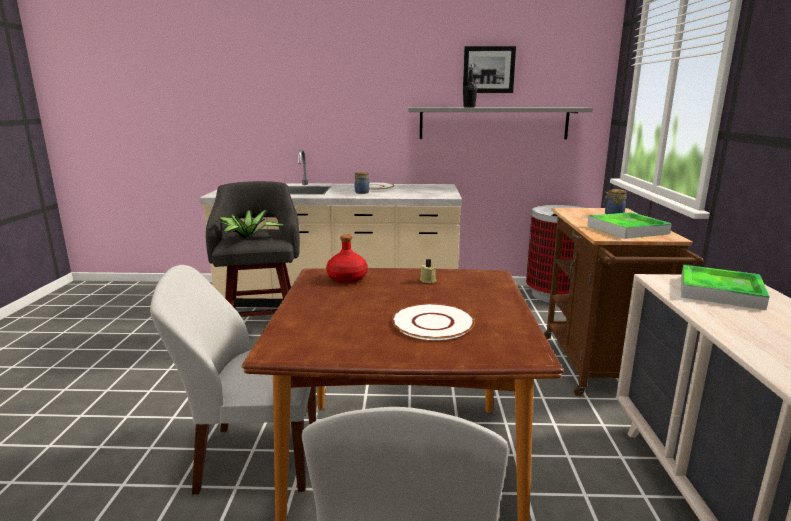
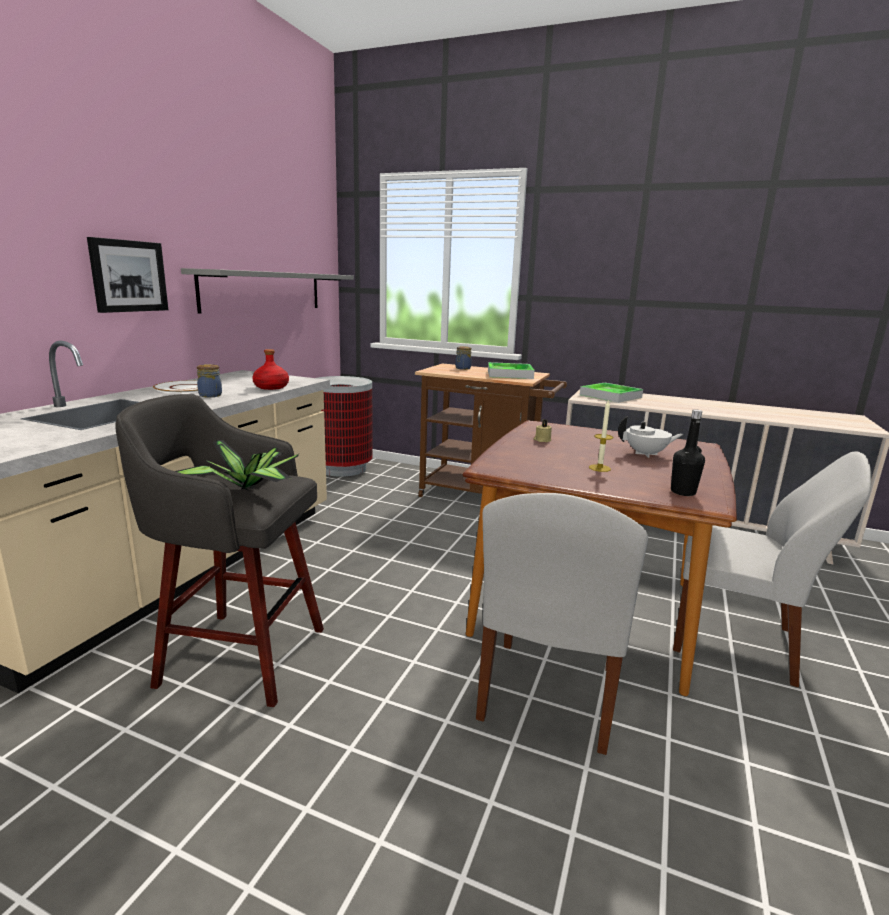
camera: 70 degrees left, 0 degrees up
red bottle [326,234,368,283] -> red bottle moved to [252,349,289,390]
white plate [392,304,475,340] -> white teapot [618,416,683,458]
picture [463,46,516,93] -> picture moved to [87,237,168,313]
black bottle [463,64,477,107] -> black bottle moved to [671,409,705,496]
none -> candle [589,399,613,472]

